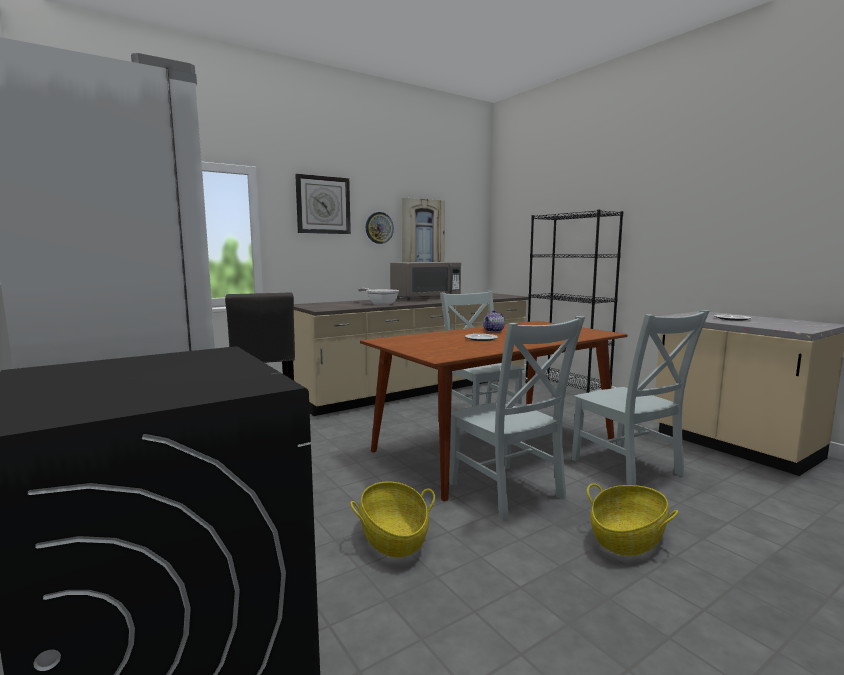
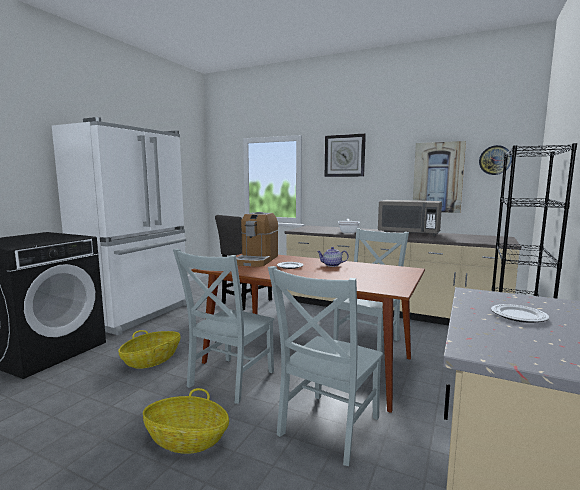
camera: 60 degrees right, 0 degrees up
wall clock [366,212,394,244] -> wall clock moved to [479,145,512,175]
none -> coffee machine [236,212,278,267]

